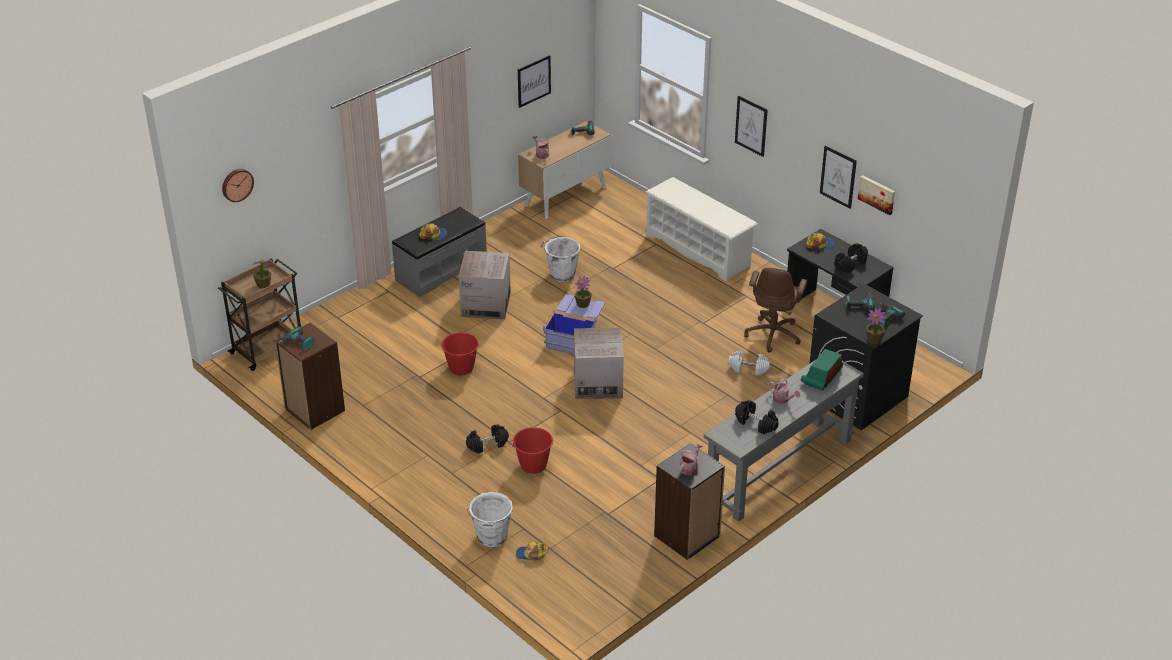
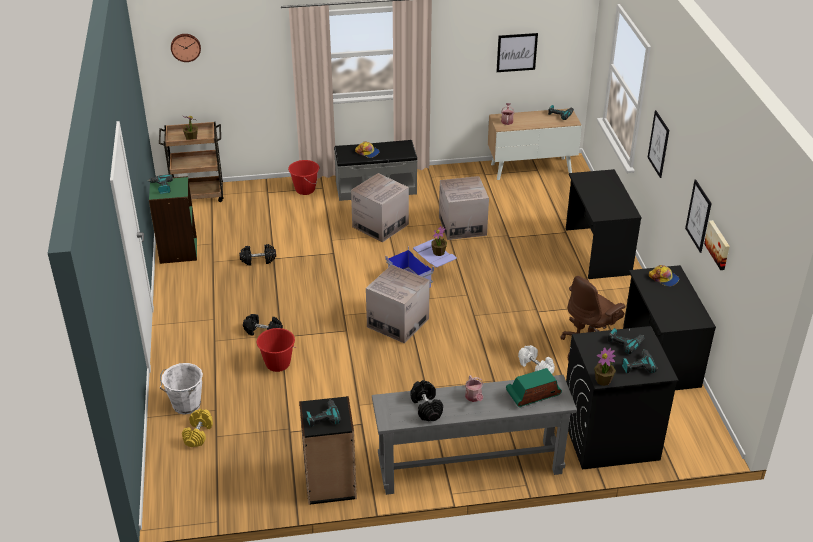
camera: 35 degrees right, 0 degrees up
brown bookcase [275,323,345,430] -> green bookcase [149,176,197,264]
red bucket [441,332,479,375] -> red bucket moved to [288,160,319,195]
cap [516,541,549,560] -> yellow dumbbell [182,409,213,447]
white bucket [540,236,580,282] -> cardboard box [439,176,489,240]
white shoe rack [646,177,758,282] -> black desk [566,169,642,279]
watering can [680,444,703,475] -> power drill [306,399,341,427]
black dumbbell [834,243,868,273] -> black dumbbell moved to [239,244,276,266]

